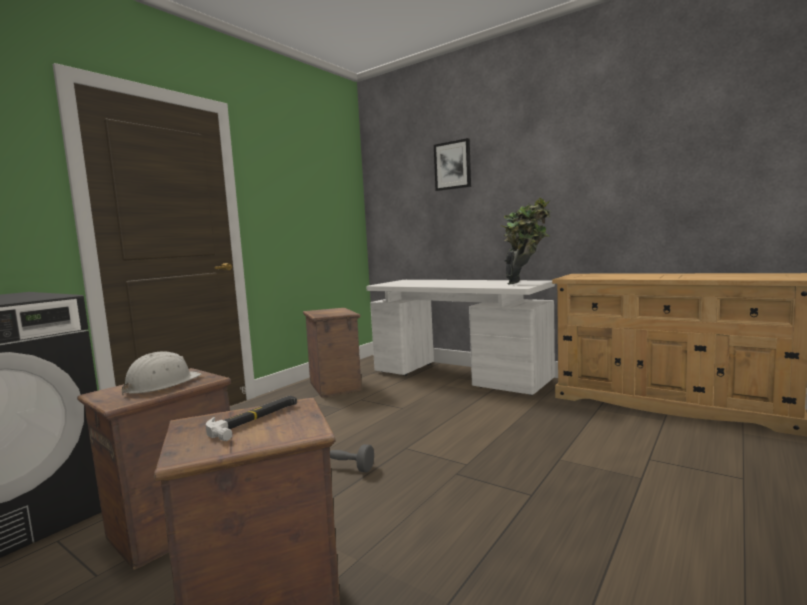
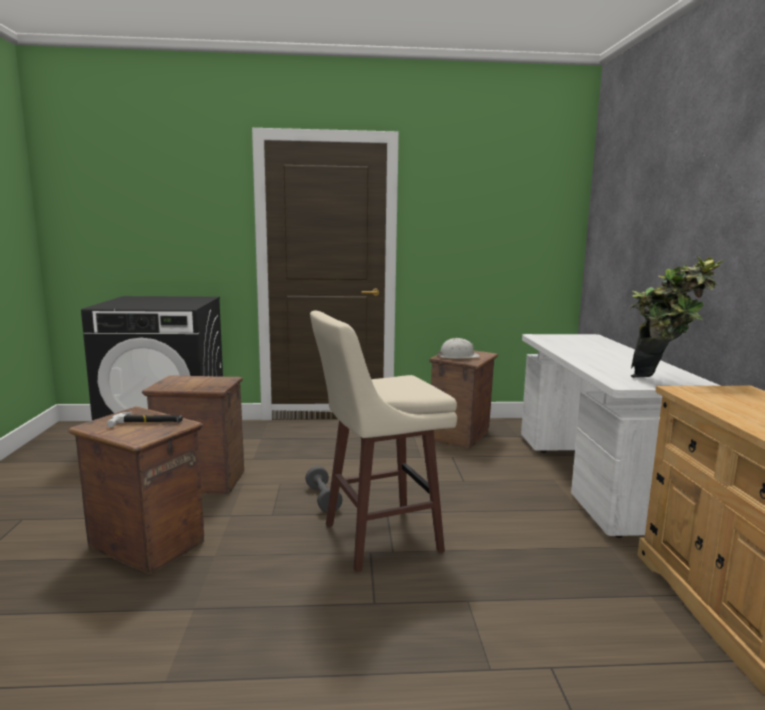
camera: 50 degrees right, 5 degrees up
white hard hat [122,352,202,396] -> white hard hat moved to [437,338,481,359]
picture [434,138,471,191] -> none
none -> beige stool [310,310,457,572]

